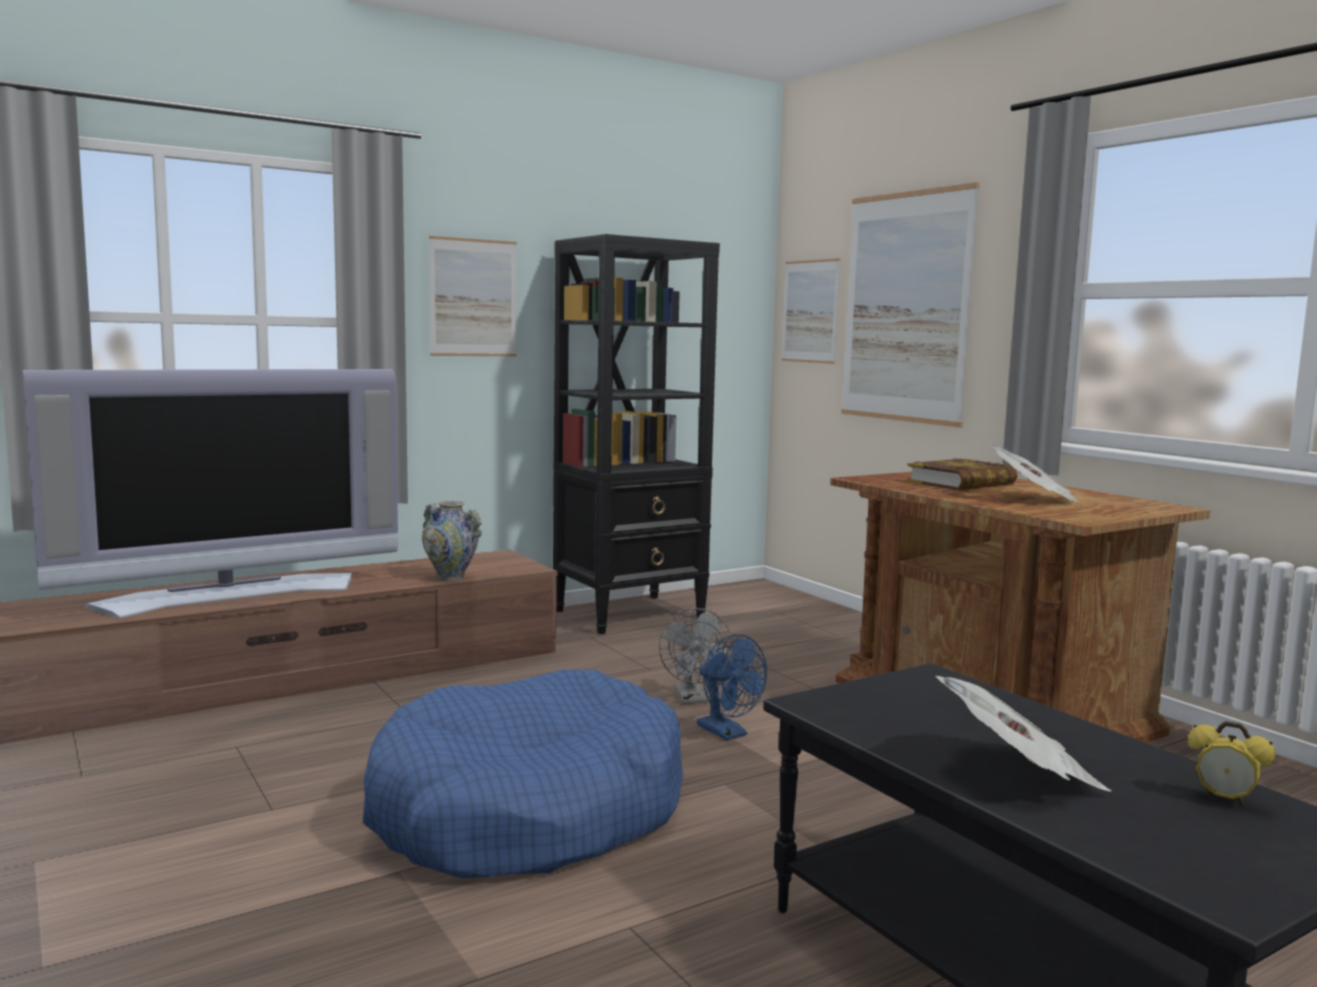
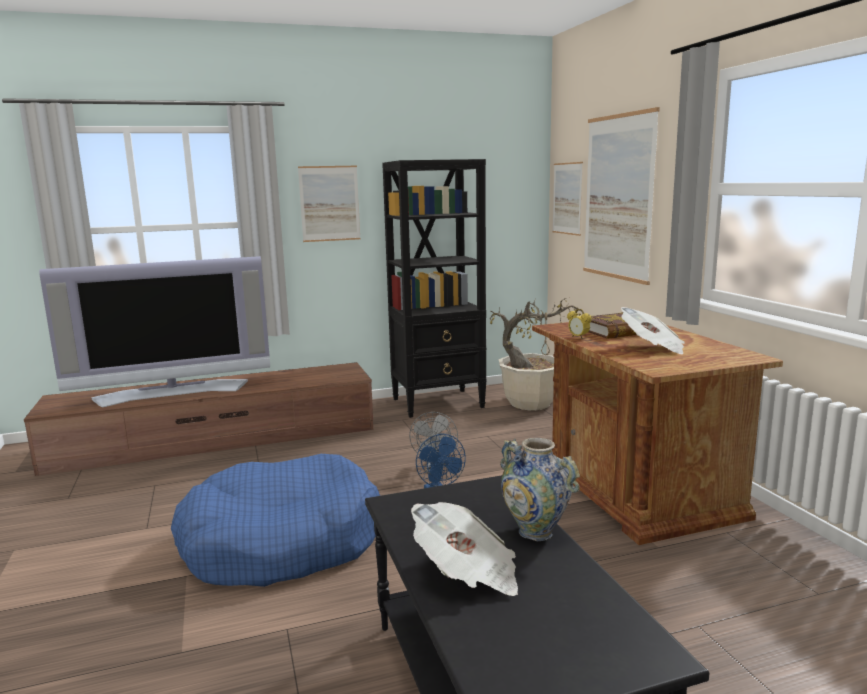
camera: 15 degrees right, 5 degrees up
vase [422,501,482,581] -> vase moved to [500,438,580,541]
alarm clock [1188,721,1276,807] -> alarm clock moved to [567,309,592,339]
none -> potted plant [489,298,579,410]

